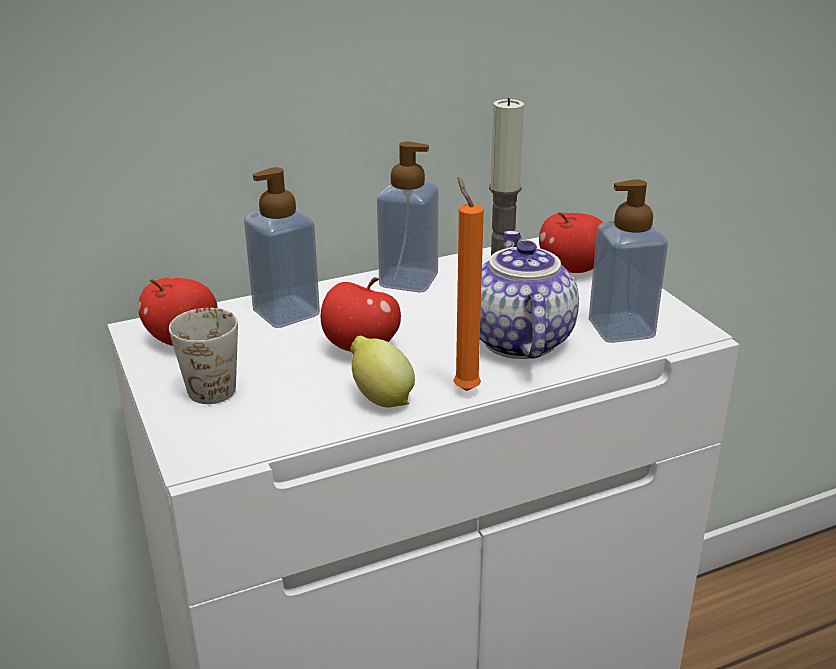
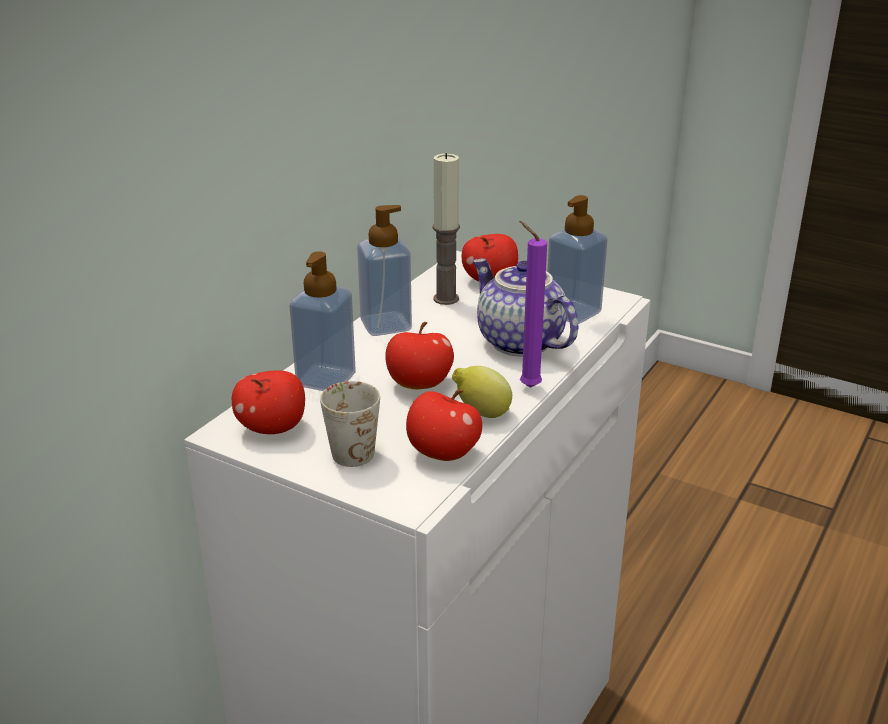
camera: 35 degrees left, 0 degrees up
orange candle [453,177,484,391] -> purple candle [519,221,547,388]
none -> apple [406,389,482,461]

